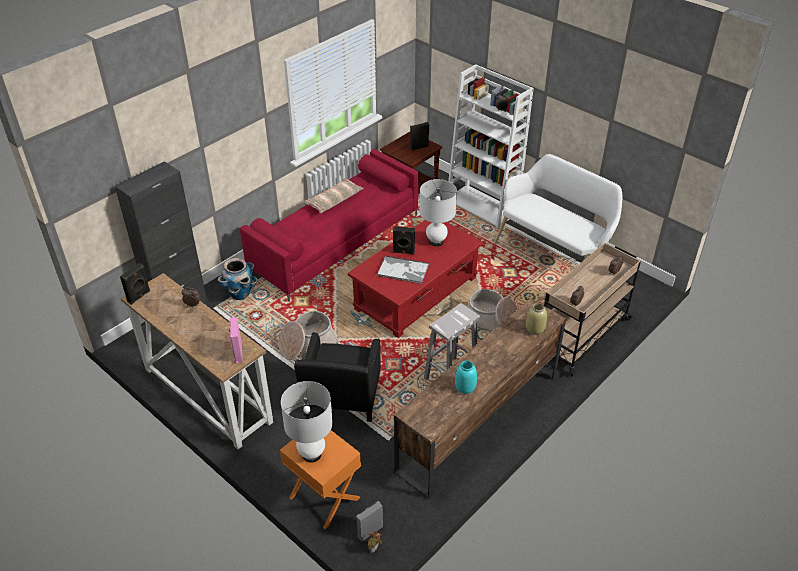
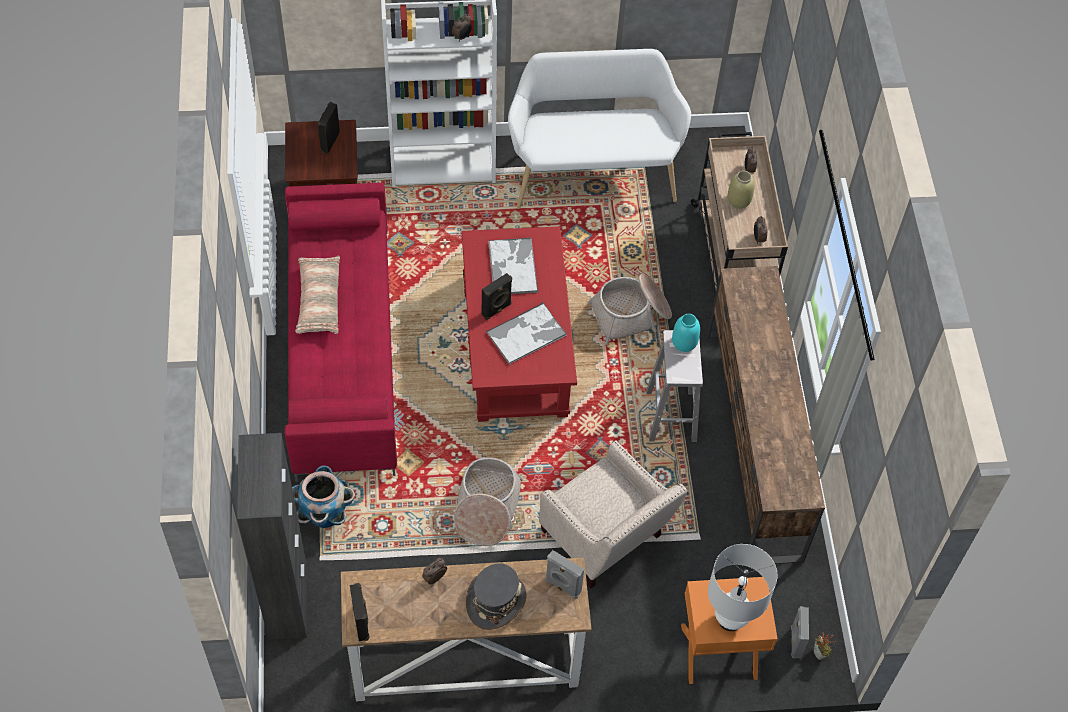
camera: 50 degrees left, 15 degrees up
pink speaker [229,318,242,363] -> grey speaker [545,550,584,599]
black armchair [294,332,381,422] -> beige armchair [539,440,687,588]
white table lamp [419,179,457,246] -> tray [488,238,538,294]
turquoise vase [455,361,477,394] -> turquoise vase moved to [672,314,700,352]
beige vase [526,303,547,335] -> beige vase moved to [727,171,754,209]
none -> grey hat [466,563,527,630]

